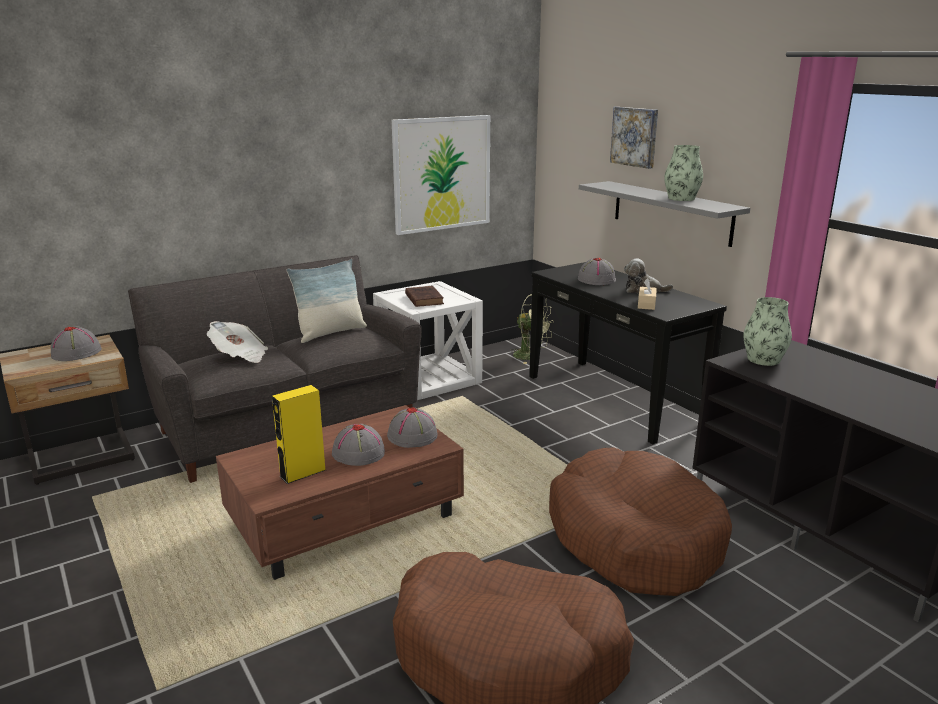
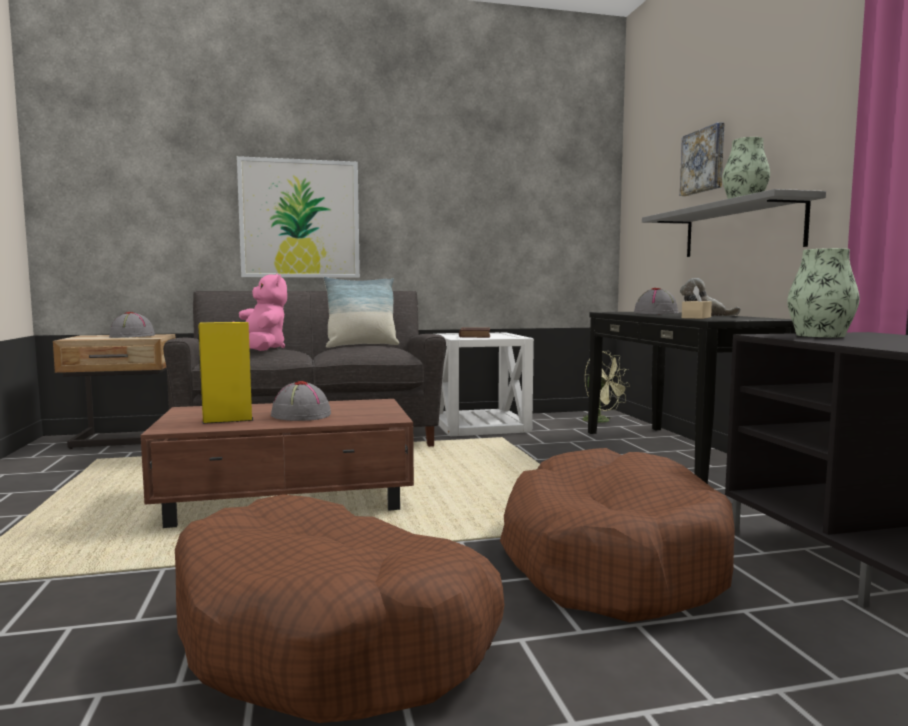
camera: 20 degrees right, 15 degrees down
newspaper [207,321,268,363] -> pink plush toy [232,274,287,351]
grey hat [387,407,438,448] -> none
picture [392,115,490,235] -> picture moved to [237,156,360,278]

